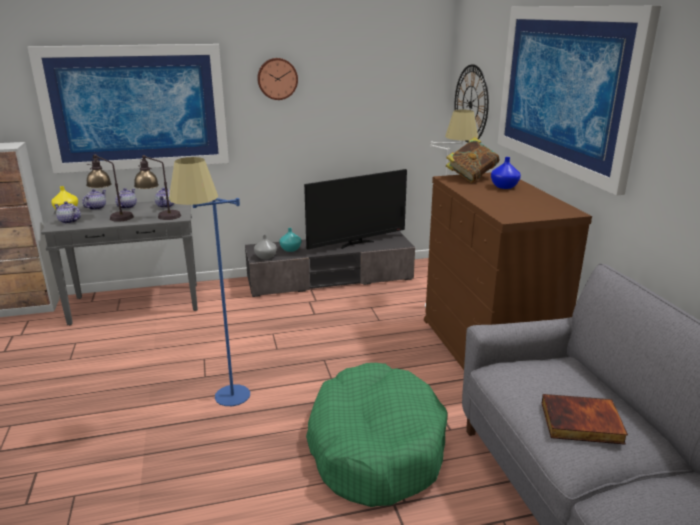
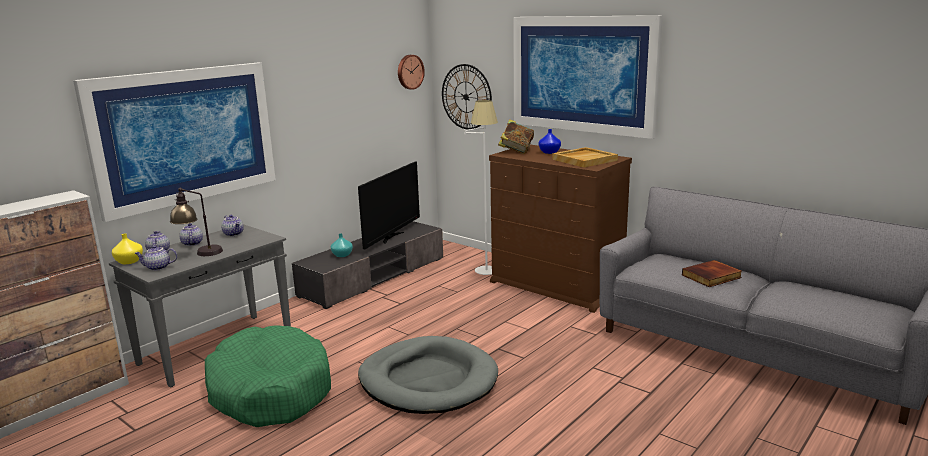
camera: 35 degrees left, 5 degrees down
table lamp [134,155,181,220] -> none
blue floor lamp [169,157,250,406] -> grey dog bed [358,336,498,414]
grey vase [254,235,277,259] -> none
wall clock [257,58,298,100] -> wall clock moved to [398,55,425,90]
green dog bed [306,363,448,507] -> green dog bed moved to [205,325,331,427]
none -> beige tray [553,147,618,167]

